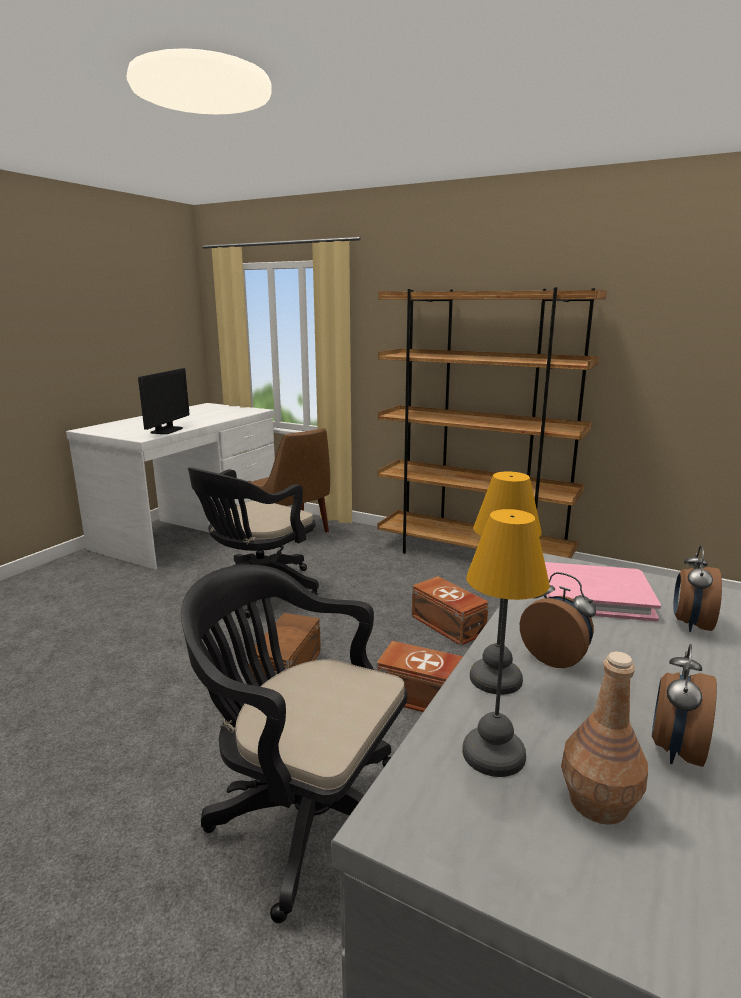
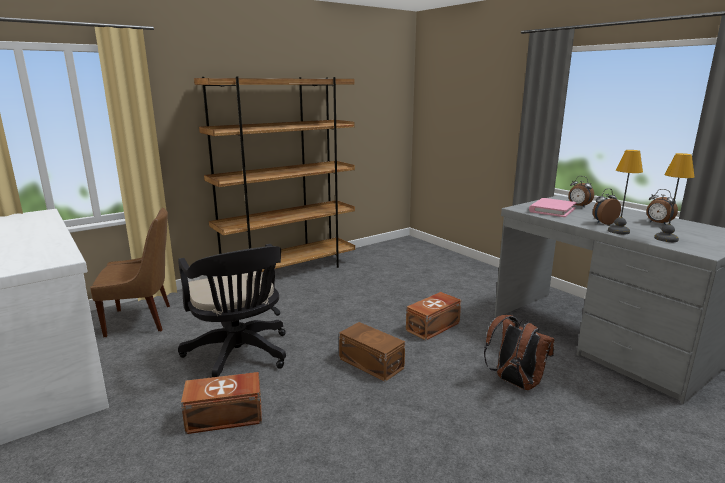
camera: 65 degrees left, 0 degrees up
monitor [138,368,190,434] -> none
black office chair [181,564,407,923] -> brown backpack [484,315,555,390]
brown storage box [412,576,489,646] -> brown storage box moved to [181,372,262,434]
brown bottle [561,652,648,825] -> none

